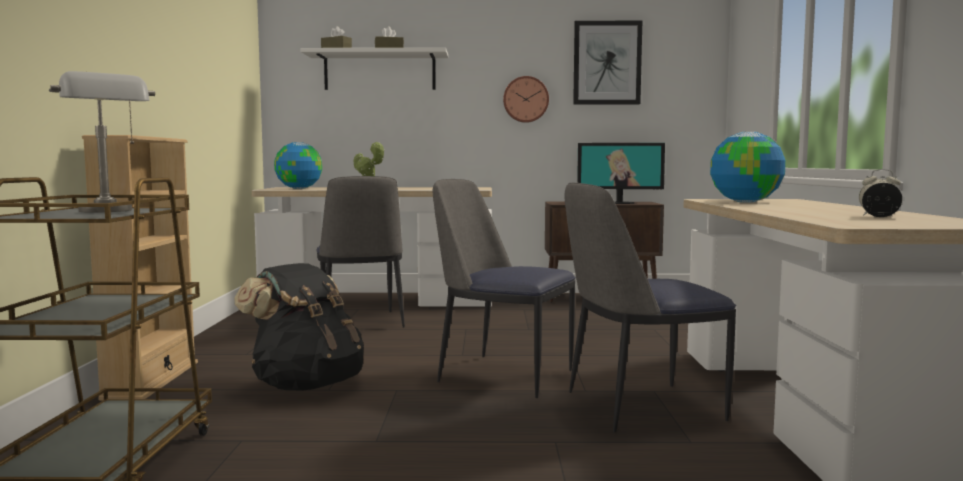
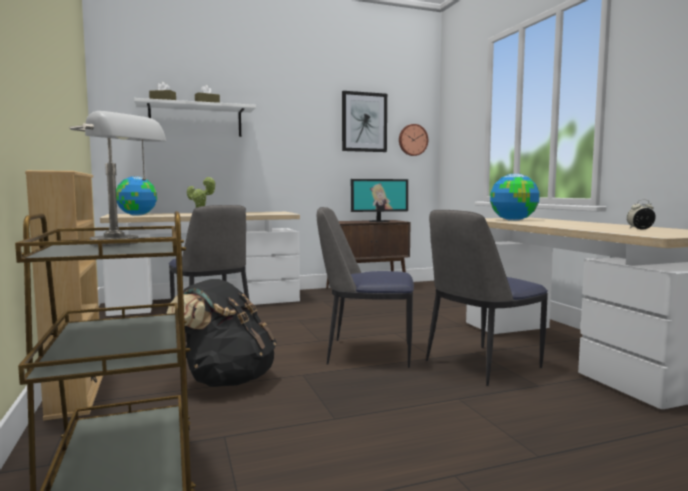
camera: 20 degrees left, 0 degrees up
wall clock [503,76,549,123] -> wall clock moved to [399,124,428,156]

